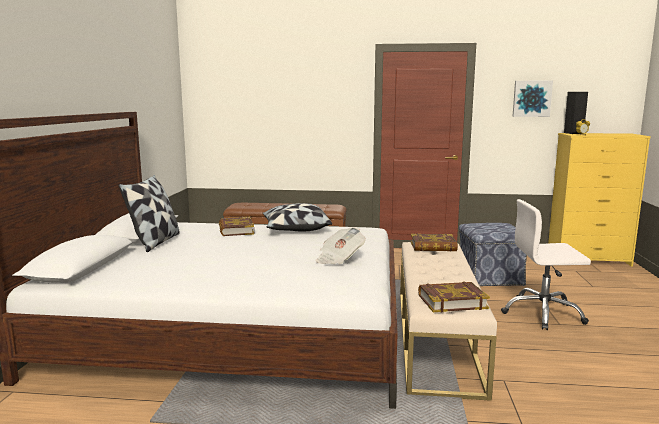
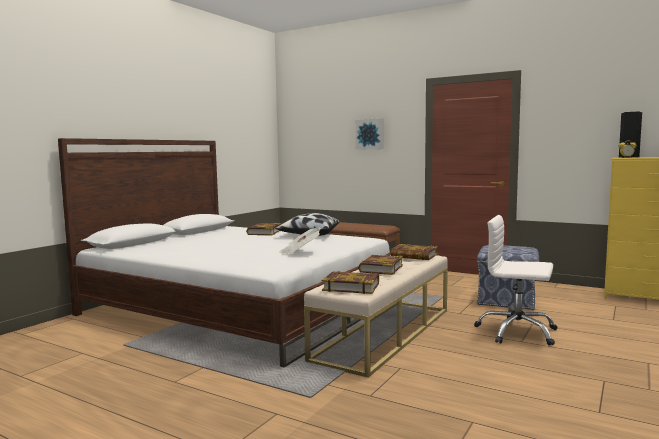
camera: 25 degrees right, 5 degrees down
pillow [119,175,180,252] -> none
picture [512,81,553,117] -> picture moved to [355,118,384,150]
none -> book [358,255,403,275]

